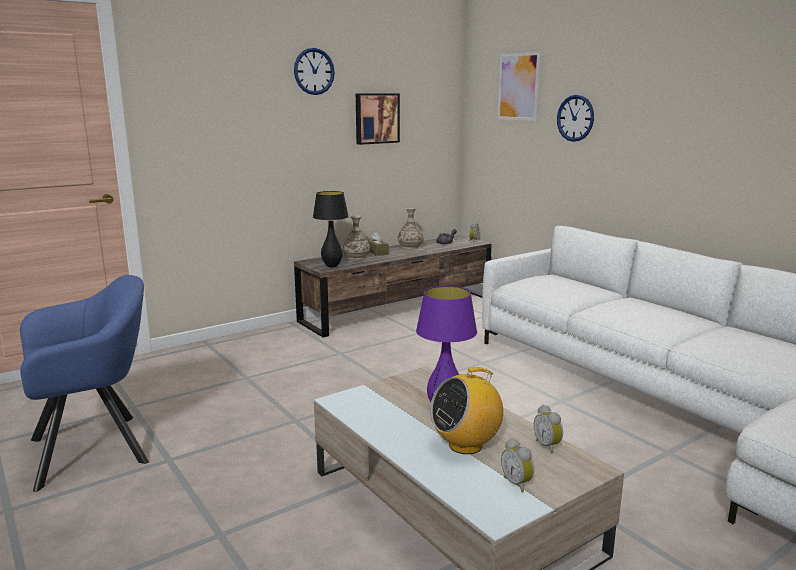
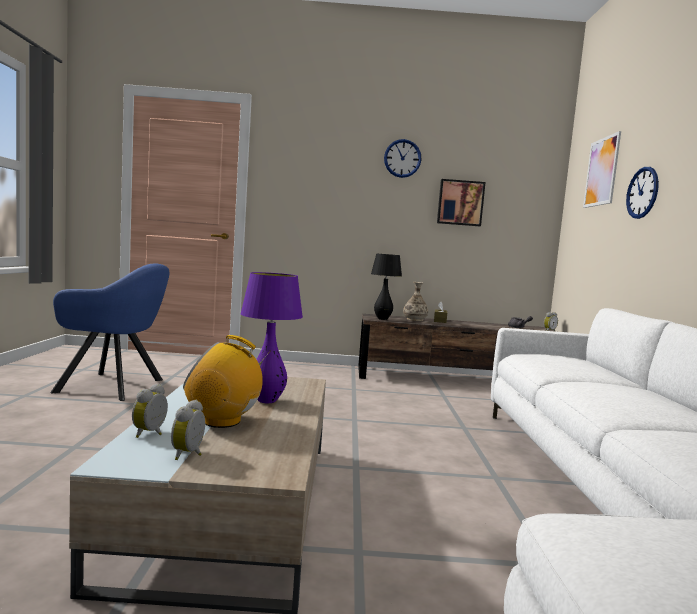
camera: 35 degrees right, 10 degrees down
vase [398,208,424,249] -> none
alarm clock [534,405,563,453] -> alarm clock moved to [132,384,168,438]

